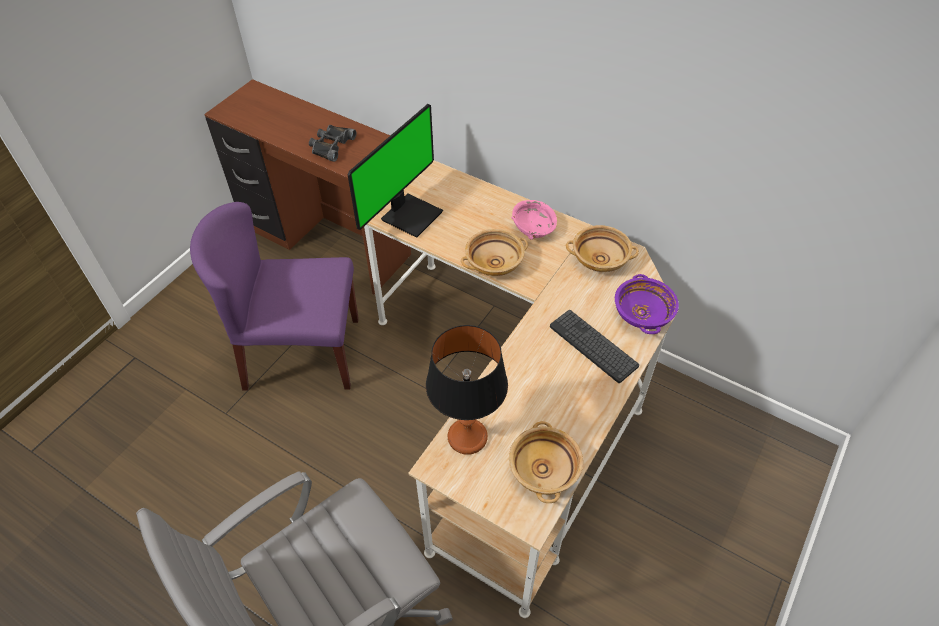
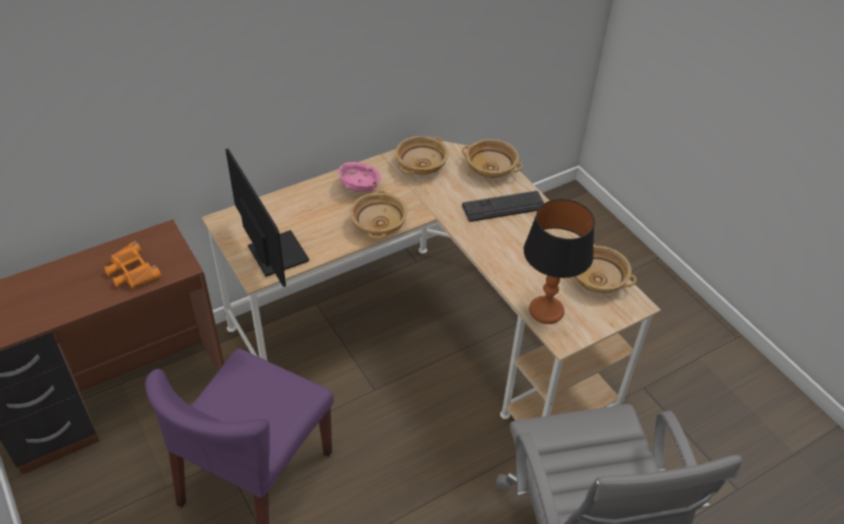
camera: 65 degrees left, 5 degrees down
black binoculars [309,125,356,162] -> orange binoculars [104,241,161,289]
purple bowl [615,274,679,334] -> beige bowl [462,139,523,178]

